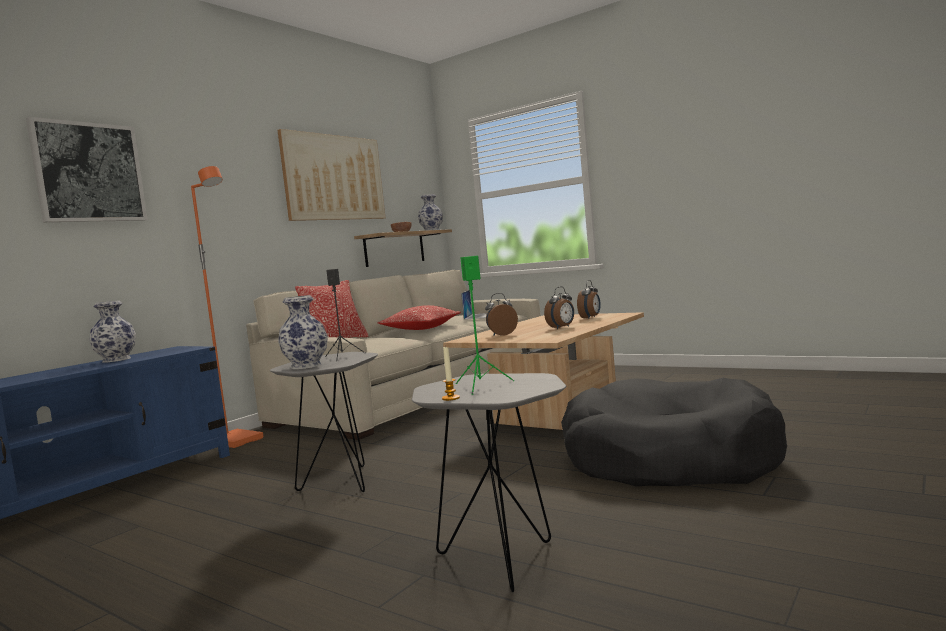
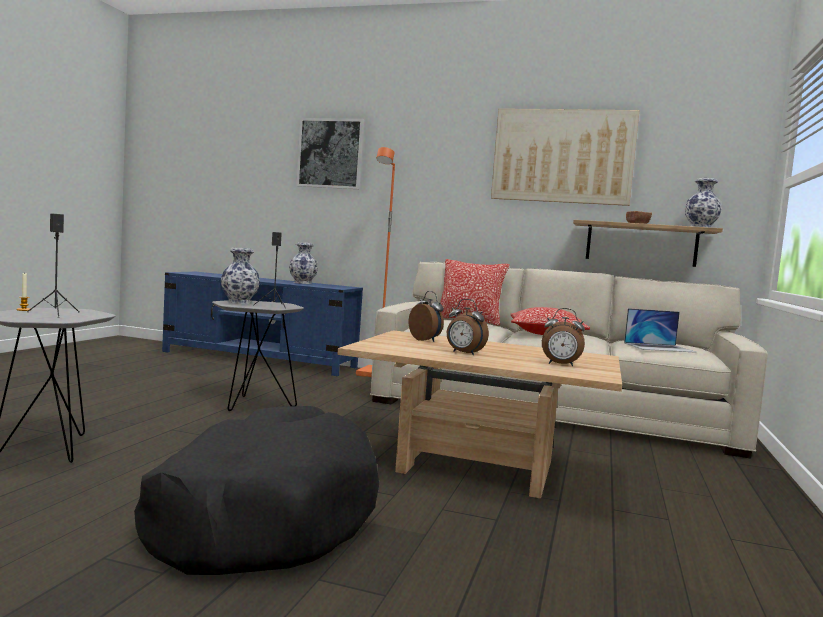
camera: 70 degrees right, 0 degrees up
green speaker [456,256,515,395] -> black speaker [27,214,79,318]

